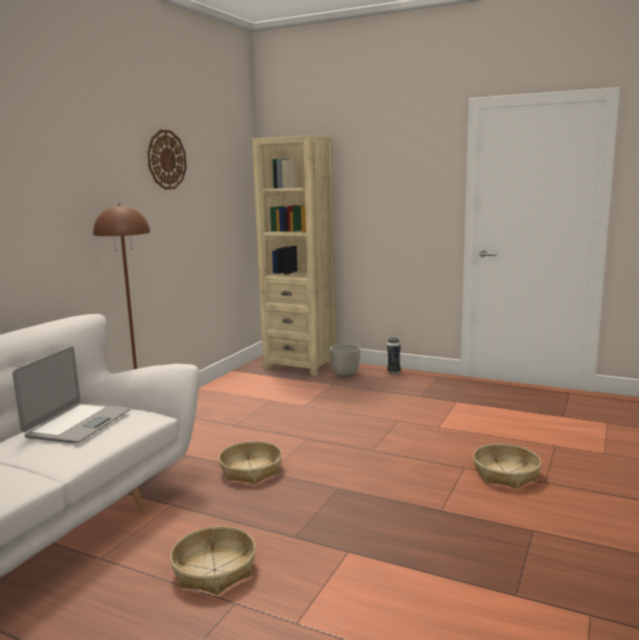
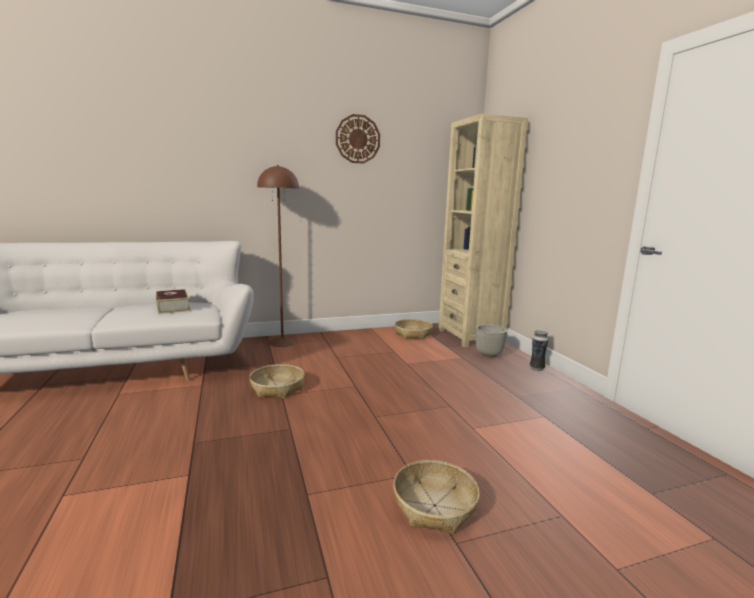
camera: 45 degrees right, 0 degrees up
laptop [12,346,130,443] -> book [156,289,191,314]
basket [170,526,256,595] -> basket moved to [395,319,433,339]

